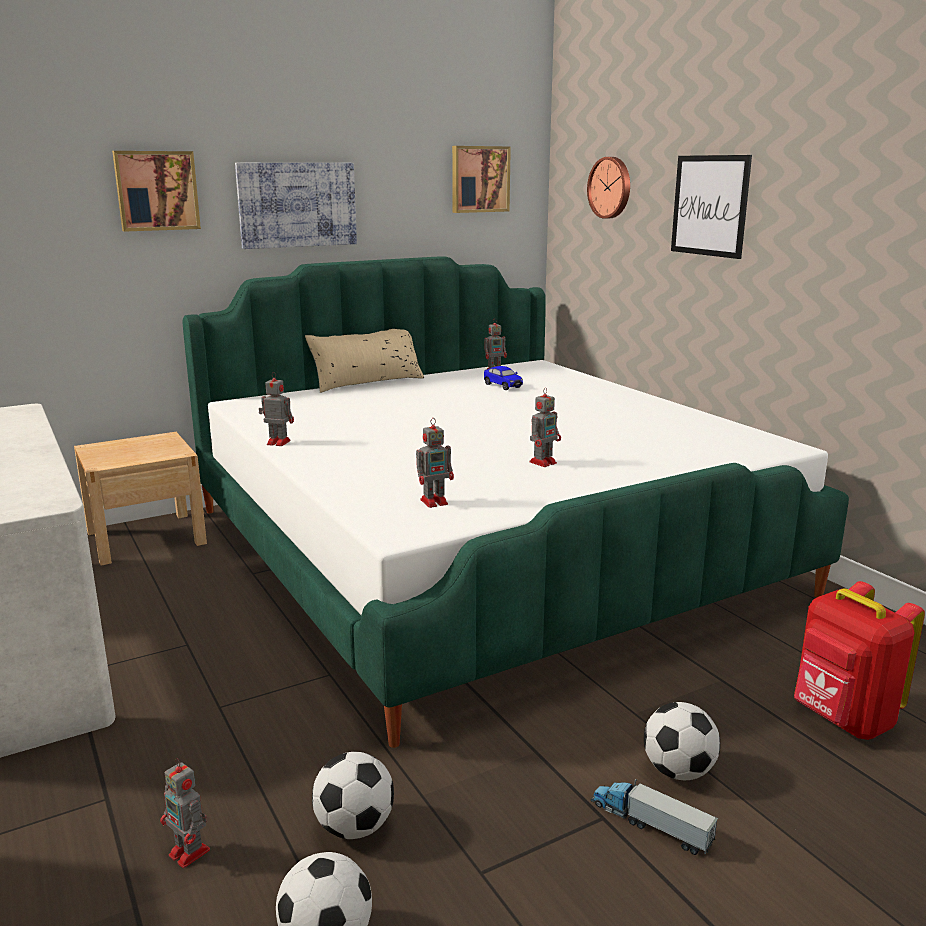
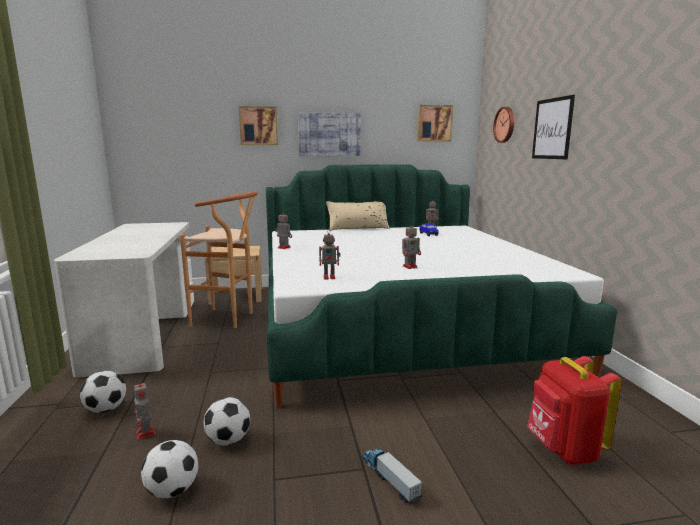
camera: 20 degrees right, 5 degrees down
football [644,702,720,780] -> football moved to [80,371,126,413]
none -> brown stool [180,192,258,328]

